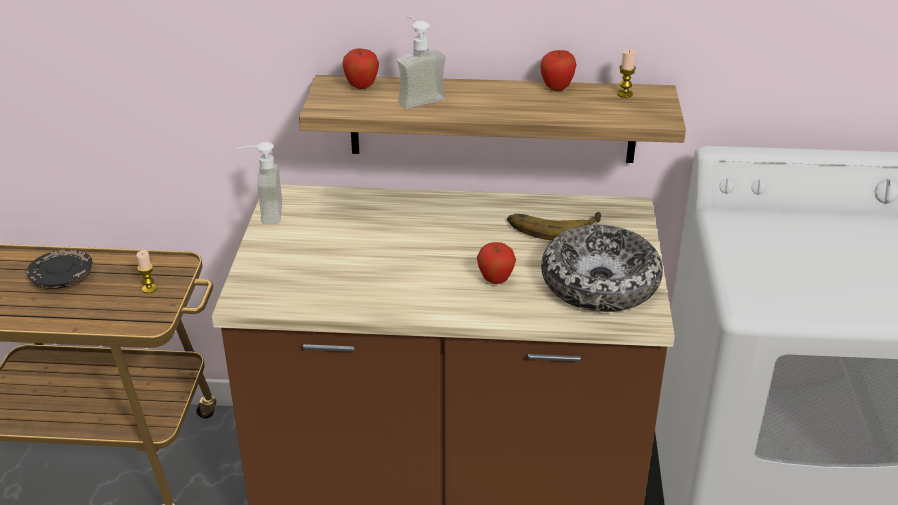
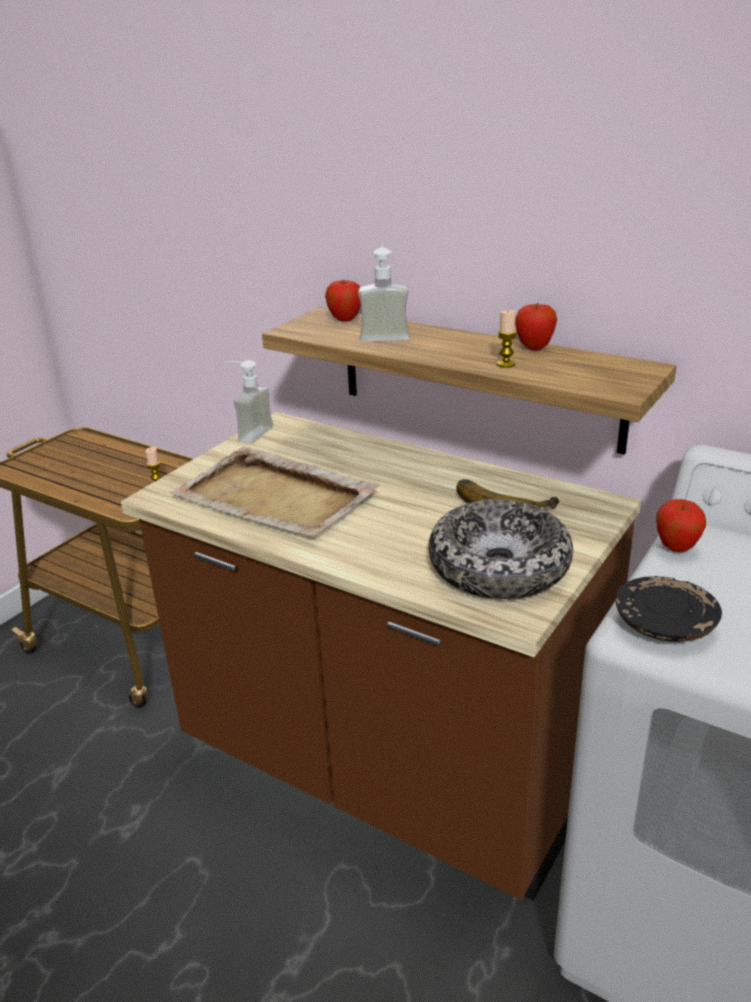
camera: 30 degrees right, 5 degrees down
black plate [27,250,93,289] -> black plate moved to [615,576,722,642]
apple [477,242,516,284] -> apple moved to [656,499,706,552]
candle [617,49,636,98] -> candle moved to [497,310,517,368]
none -> beige tray [170,447,380,537]

